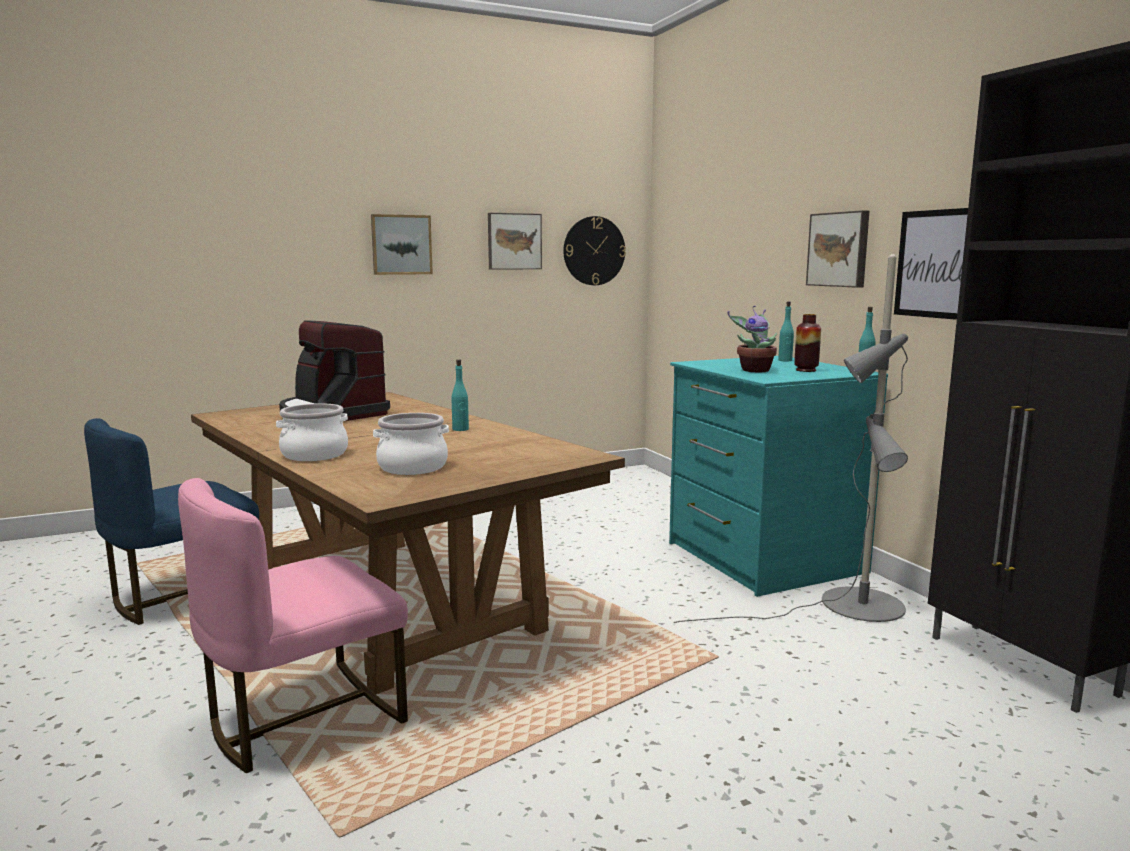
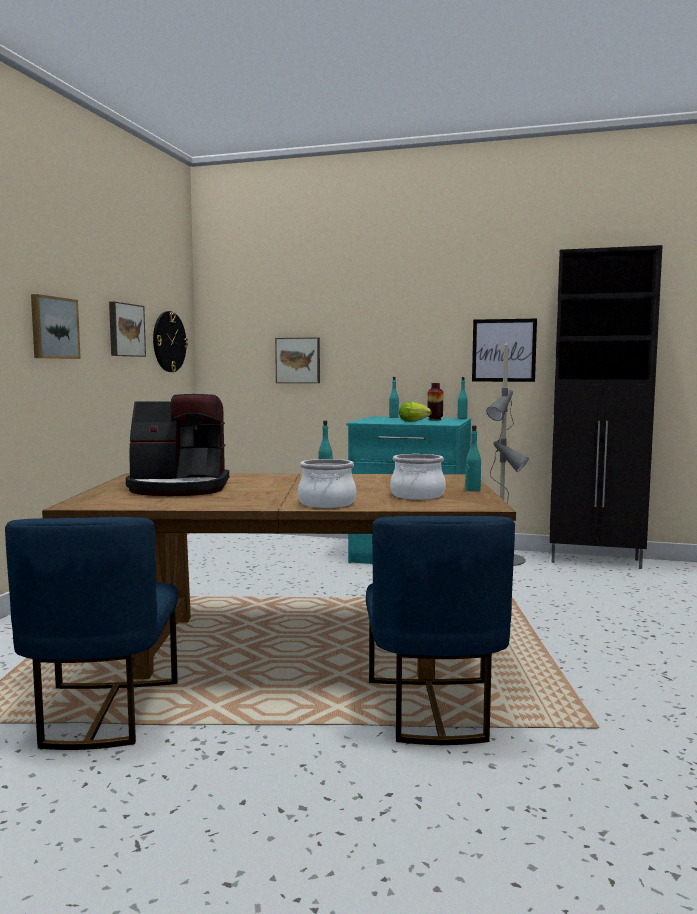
camera: 50 degrees left, 5 degrees down
pink chair [178,478,408,773] -> blue chair [366,516,515,745]
potted plant [727,305,777,372] -> lettuce [399,402,432,422]
picture [806,210,869,288] -> picture moved to [275,337,320,383]
none -> turquoise bottle [465,425,481,491]

